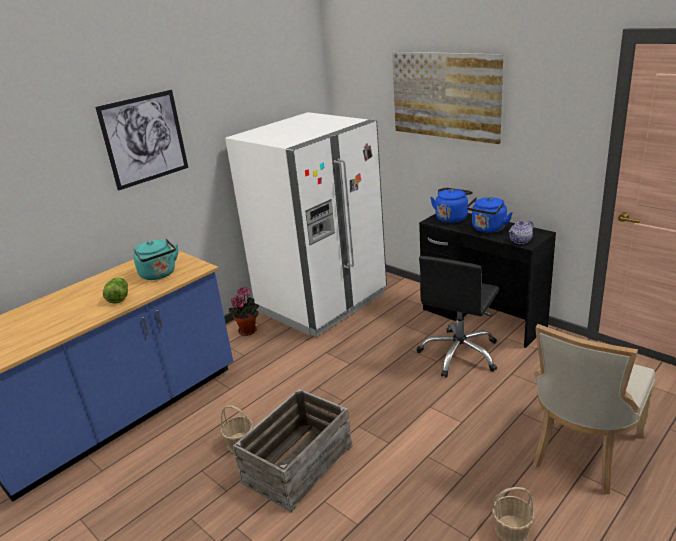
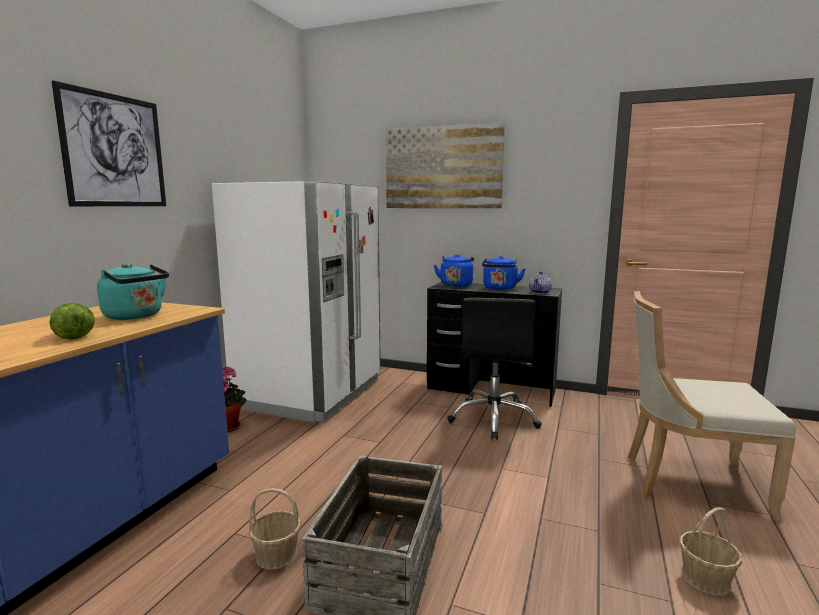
camera: 25 degrees left, 15 degrees down
beige chair [533,324,655,494] -> beige chair turned 90 degrees clockwise [628,291,796,522]

